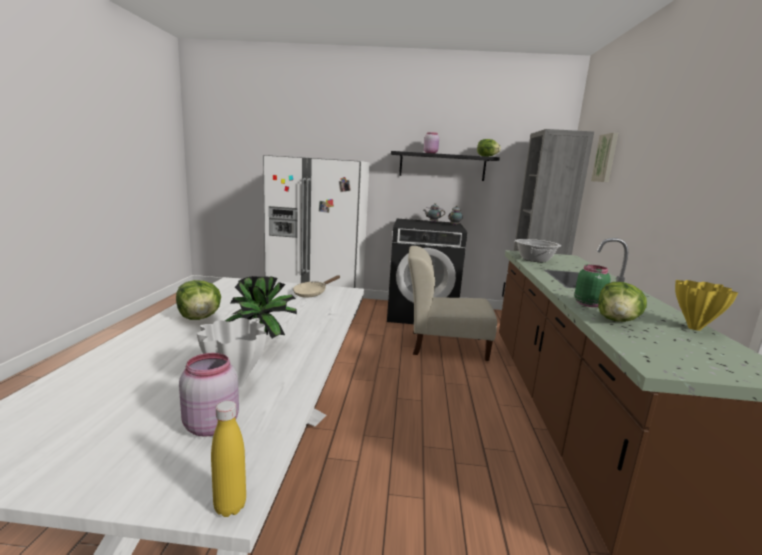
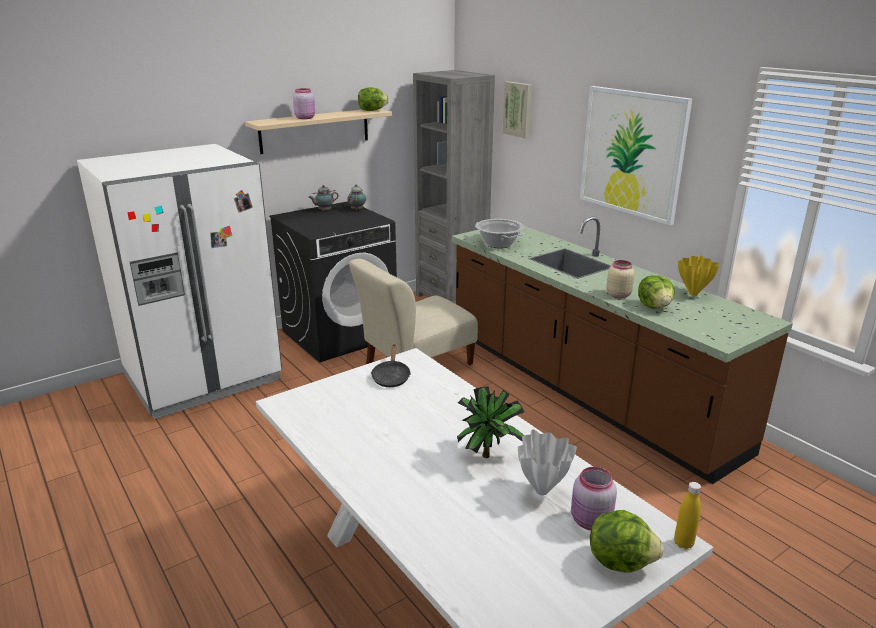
camera: 40 degrees left, 10 degrees up
lettuce [176,280,221,320] -> lettuce moved to [590,510,664,573]
beige frying pan [293,275,340,297] -> black frying pan [371,344,411,387]
black shelf [391,151,500,181] -> beige shelf [245,109,392,154]
green jar [575,265,611,307] -> beige jar [606,260,635,298]
none -> picture [580,86,692,225]

